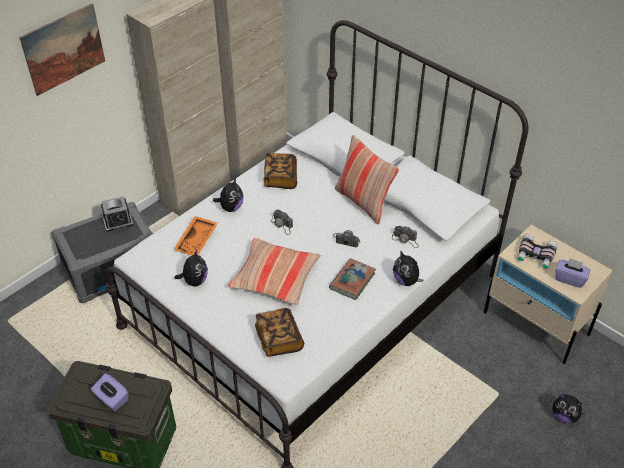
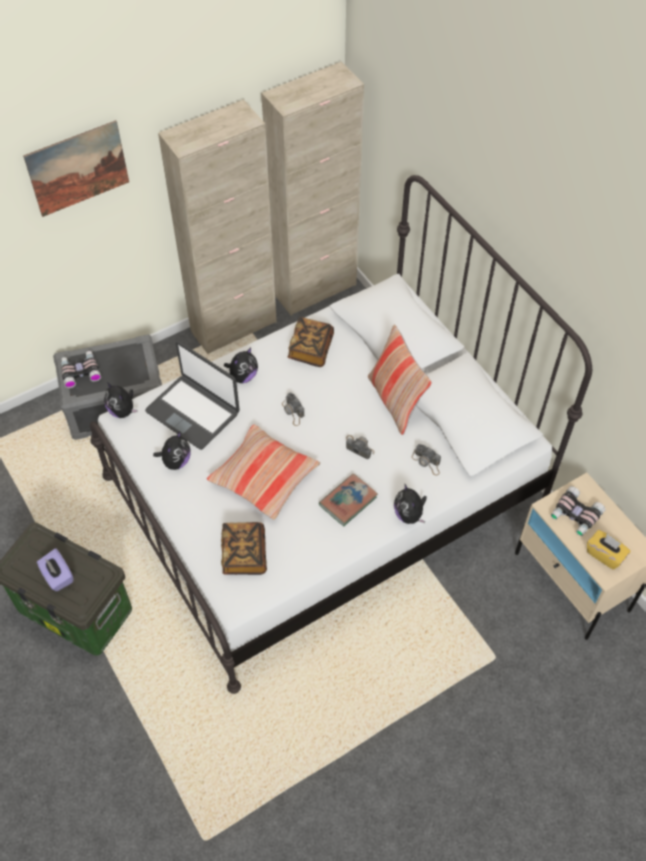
camera: 15 degrees right, 10 degrees up
alarm clock [101,196,133,232] -> none
orange tray [174,216,218,255] -> laptop [145,341,240,450]
plush toy [553,393,586,423] -> plush toy moved to [104,382,138,418]
purple tissue box [555,258,590,288] -> yellow tissue box [587,530,630,569]
none -> binoculars [61,351,101,388]

